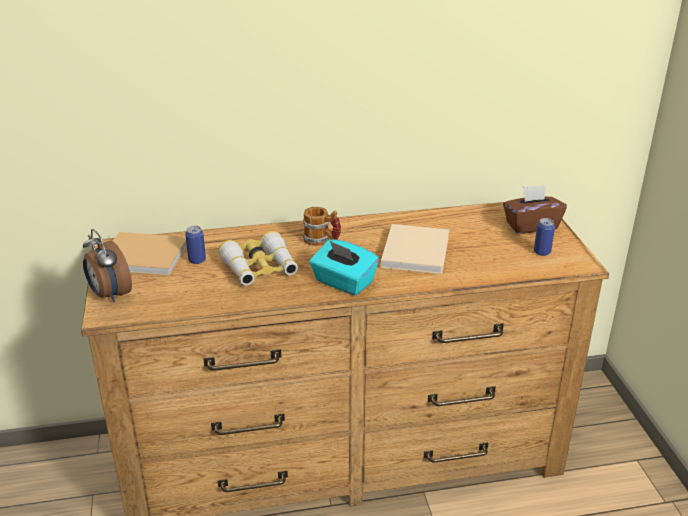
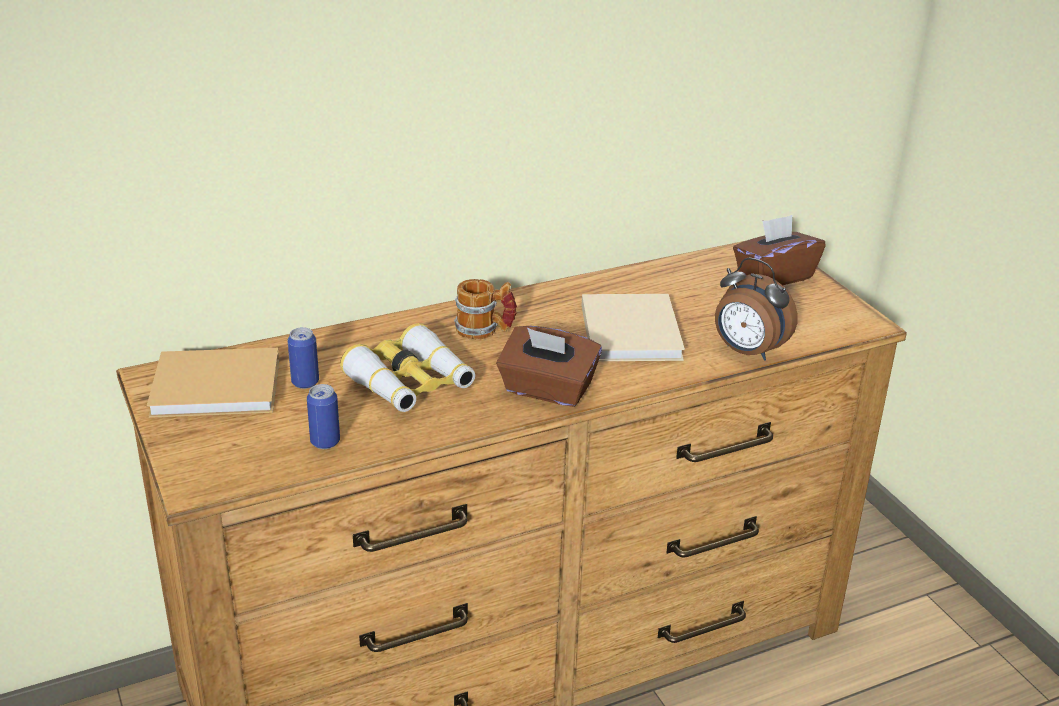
camera: 15 degrees left, 0 degrees up
alarm clock [83,229,132,302] -> alarm clock moved to [715,257,798,361]
turquoise tissue box [310,240,379,295] -> brown tissue box [496,326,602,407]
can [534,218,555,256] -> can moved to [307,384,340,449]

